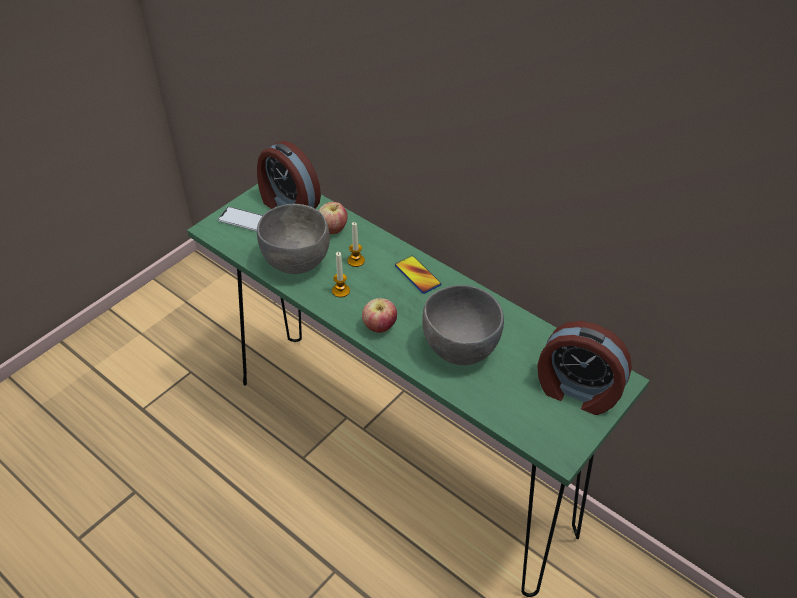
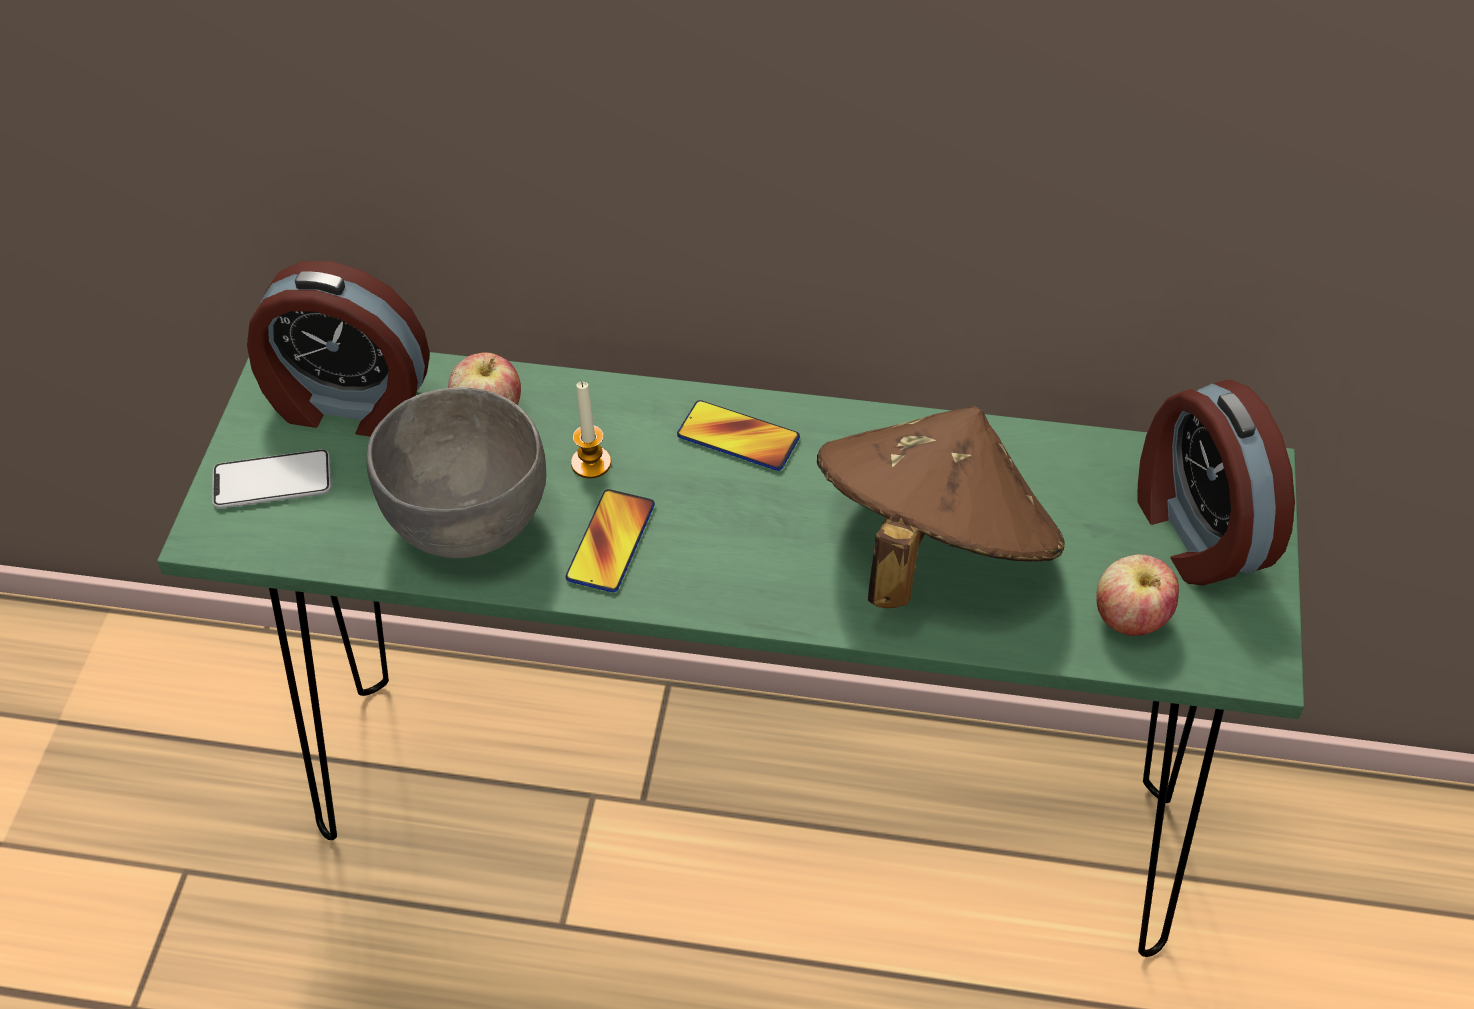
camera: 30 degrees left, 5 degrees up
candle [332,252,350,298] -> phone [565,489,655,592]
apple [362,298,397,333] -> apple moved to [1096,554,1179,636]
grey bowl [422,285,504,365] -> brown hat [817,406,1064,608]
alarm clock [537,321,632,415] -> alarm clock turned 75 degrees clockwise [1137,380,1295,586]

